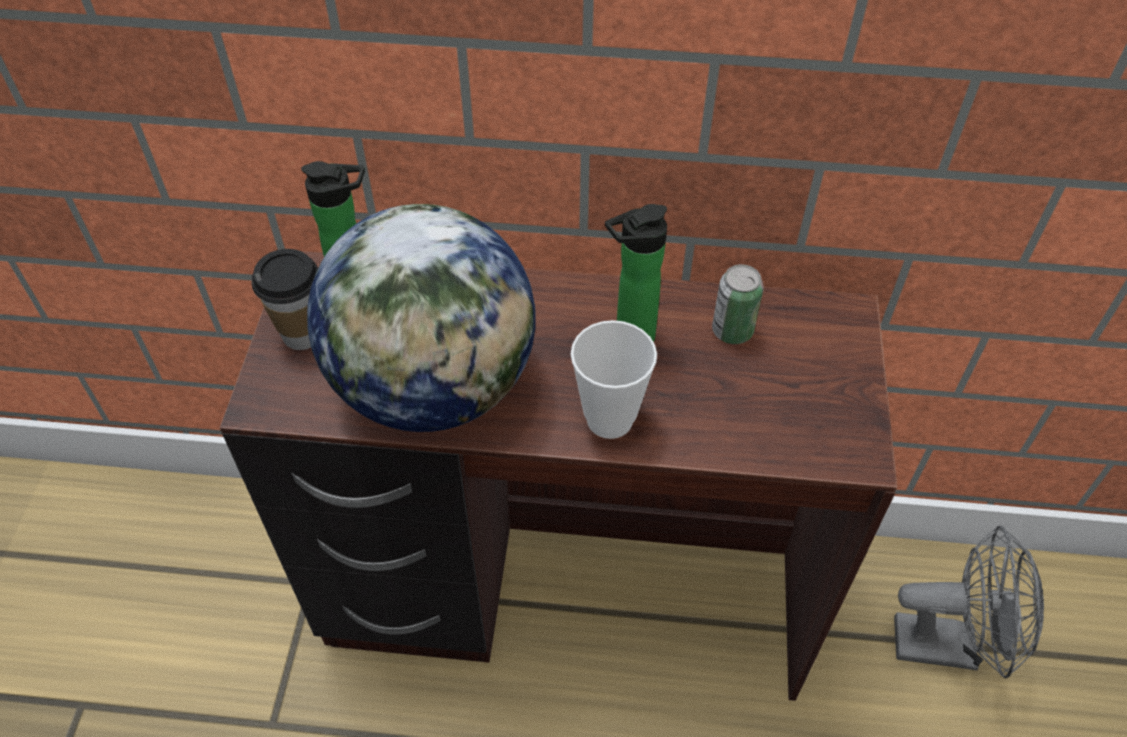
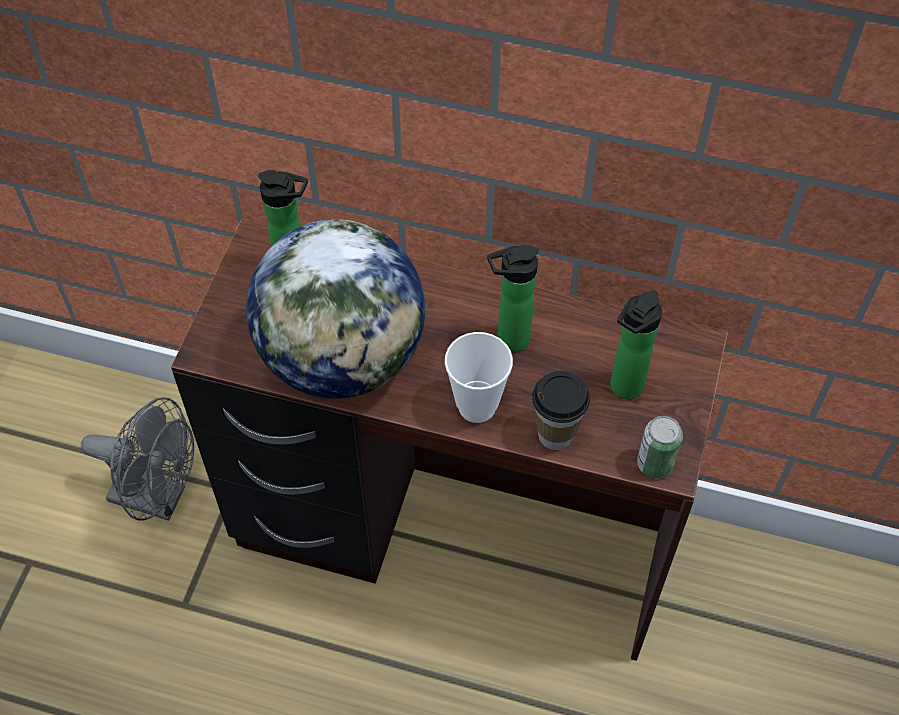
camera: 10 degrees right, 5 degrees up
cup [251,249,318,350] -> cup moved to [532,371,590,450]
can [712,264,764,344] -> can moved to [637,416,683,478]
grey fan [894,526,1044,679] -> grey fan moved to [81,397,194,521]
none -> bottle [611,290,662,399]

